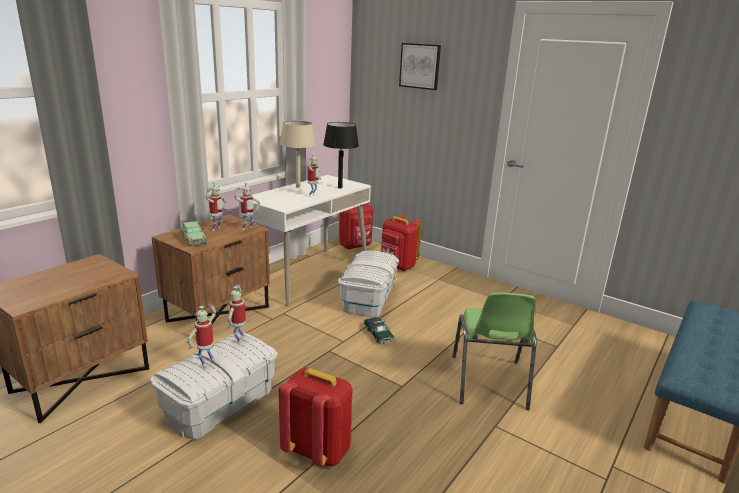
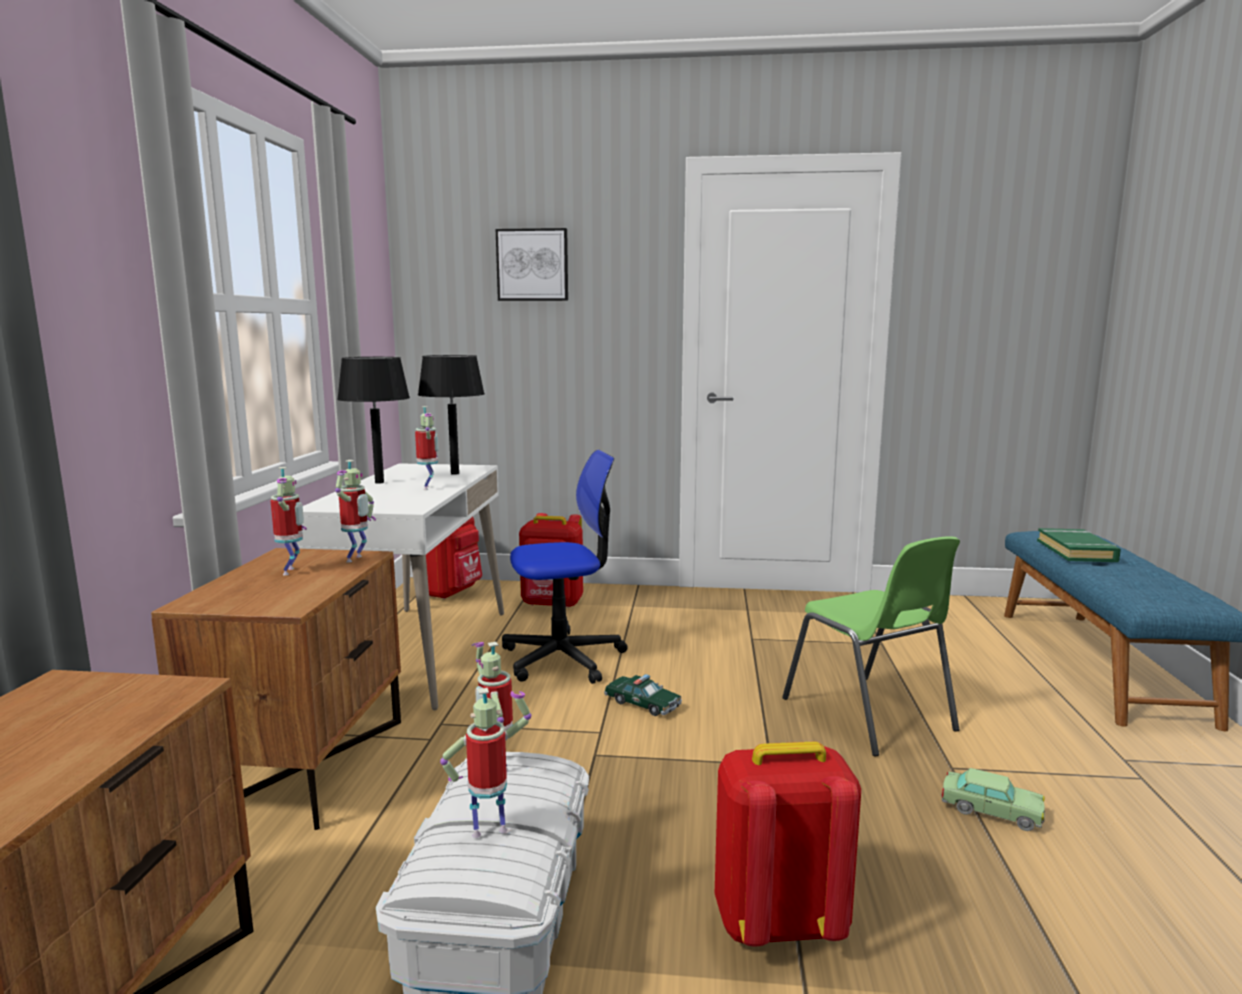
camera: 30 degrees left, 10 degrees down
toy car [180,221,207,246] -> toy car moved to [941,768,1045,831]
toy robot [187,304,216,367] -> toy robot turned 75 degrees clockwise [440,688,531,838]
beige table lamp [280,121,316,188] -> black table lamp [337,357,410,484]
white storage box [338,251,399,317] -> office chair [502,450,628,684]
none -> green book [1037,528,1121,562]

